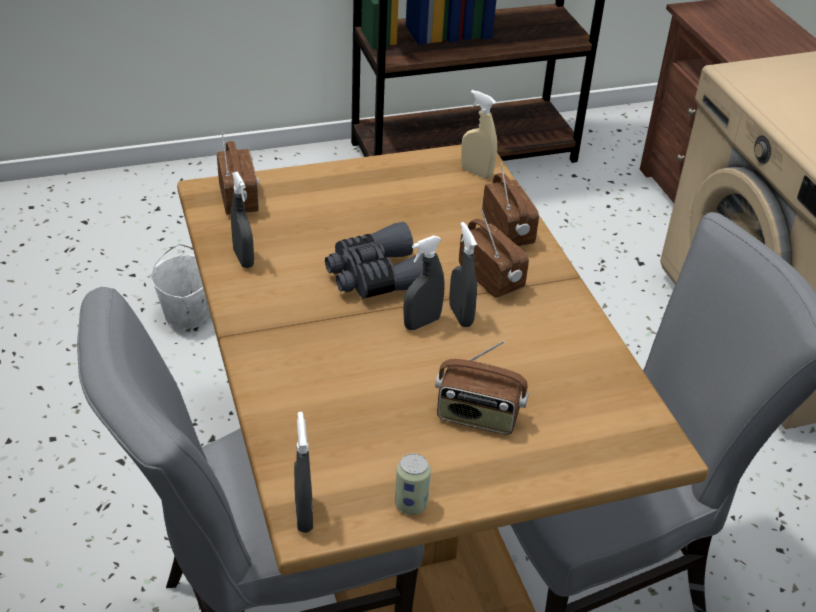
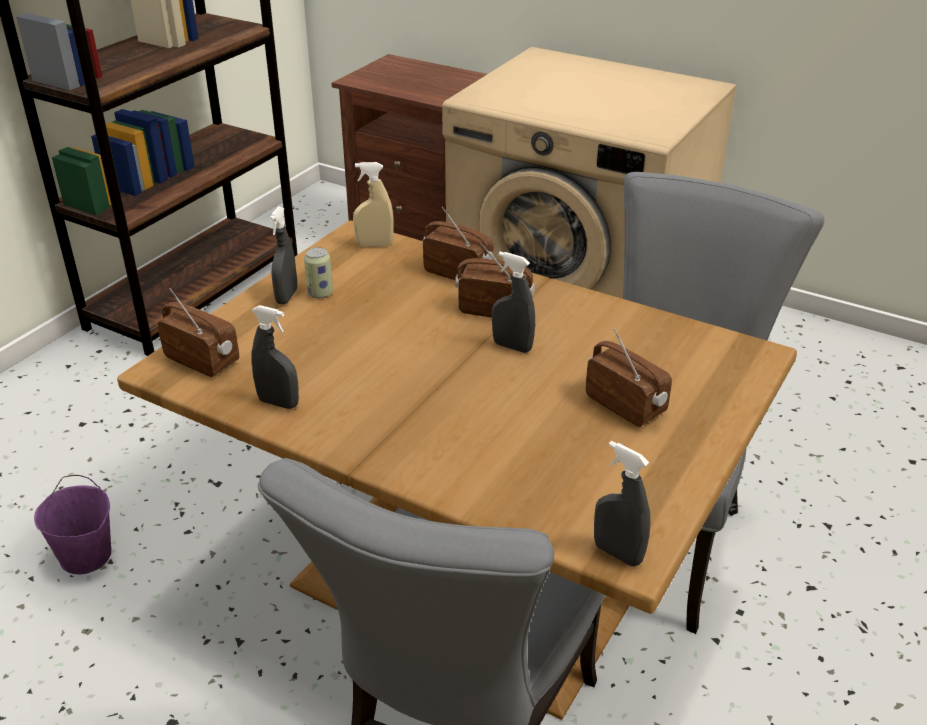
camera: 40 degrees left, 5 degrees down
white bucket [150,244,208,329] -> purple bucket [34,475,111,574]
grey binoculars [325,222,425,299] -> none
can [395,454,431,515] -> can moved to [304,247,333,298]
grey spray bottle [403,235,444,330] -> grey spray bottle moved to [269,207,297,304]
radio [435,341,529,435] -> radio turned 105 degrees counterclockwise [586,328,672,427]

